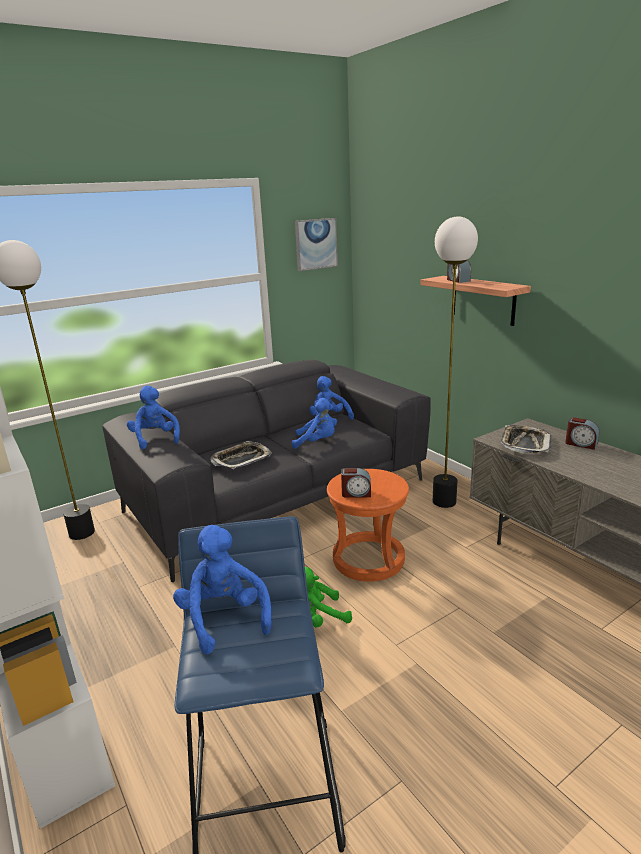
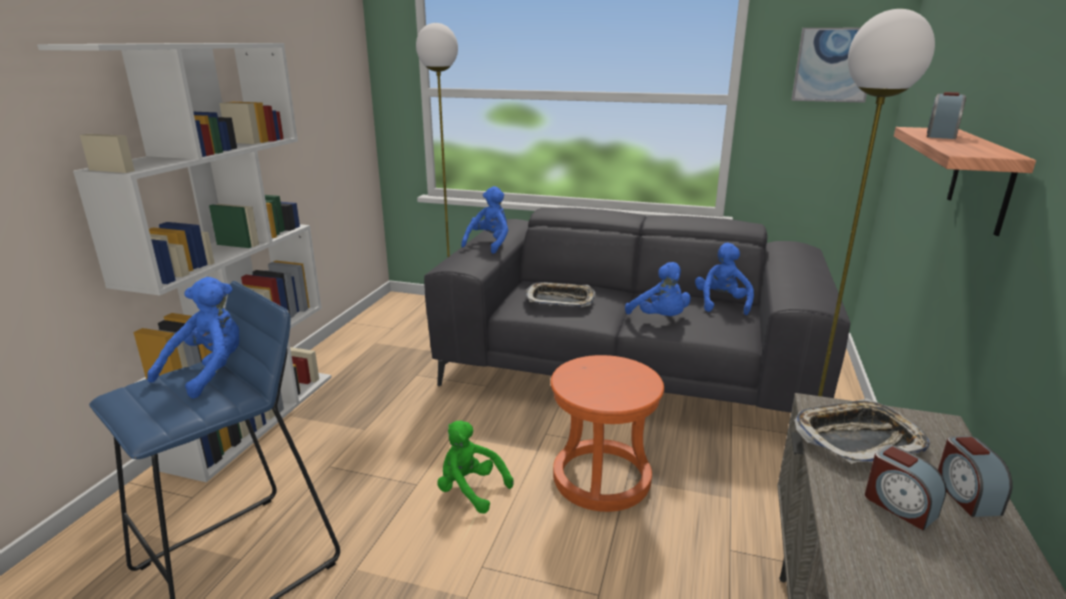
camera: 50 degrees right, 0 degrees up
alarm clock [341,468,371,498] -> alarm clock moved to [865,445,947,531]

